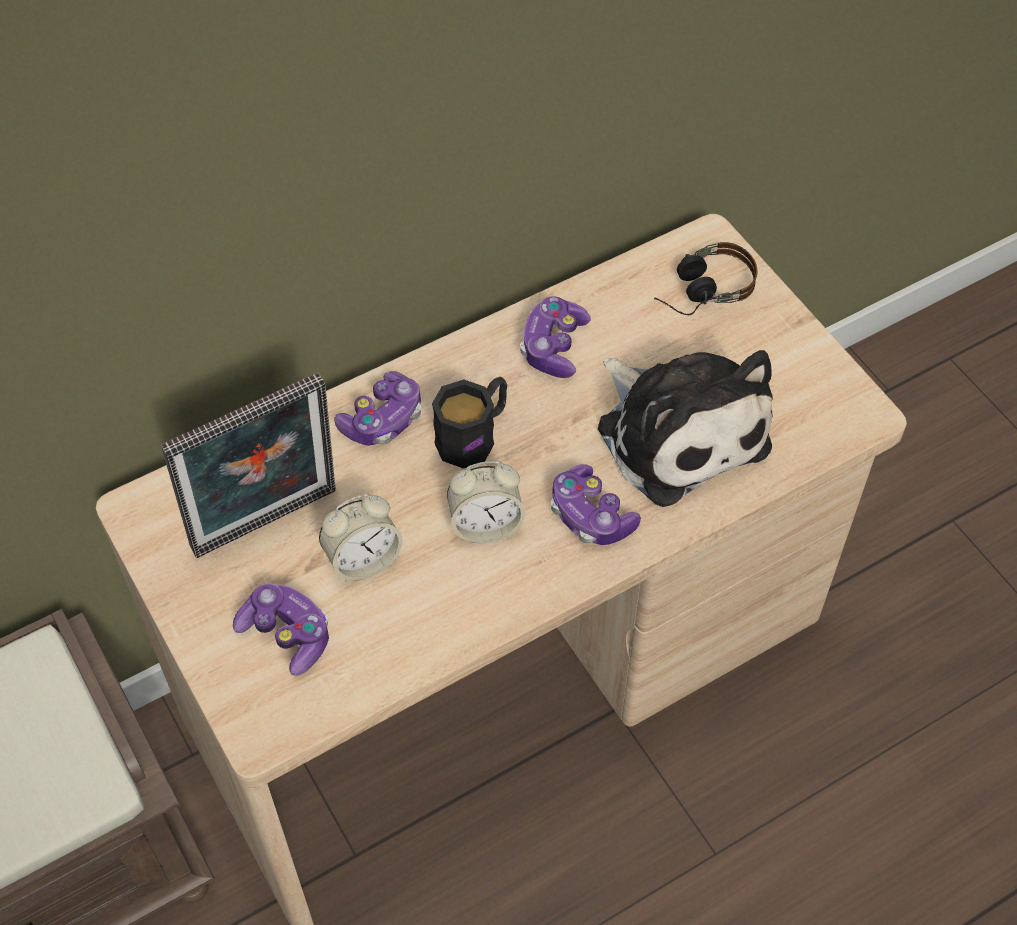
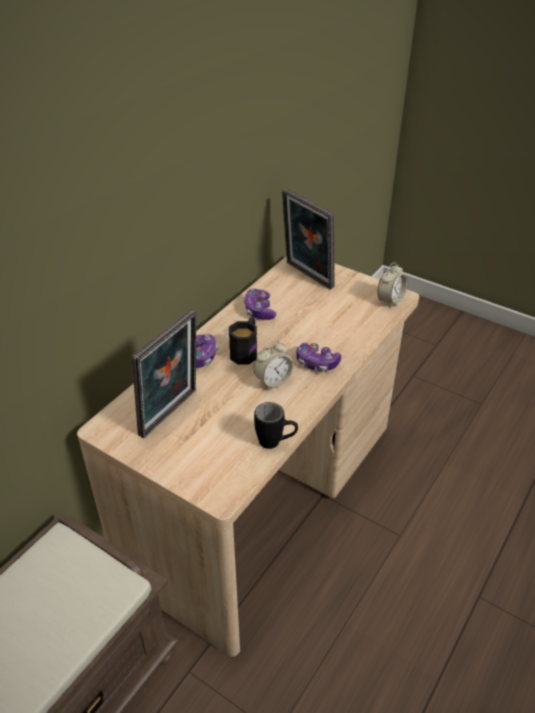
camera: 25 degrees left, 15 degrees down
game controller [233,583,329,676] -> none
alarm clock [319,494,403,582] -> alarm clock moved to [377,262,407,308]
plush toy [598,350,773,507] -> none
headphones [654,242,758,315] -> picture frame [282,188,335,289]
none -> black mug [254,402,298,449]

